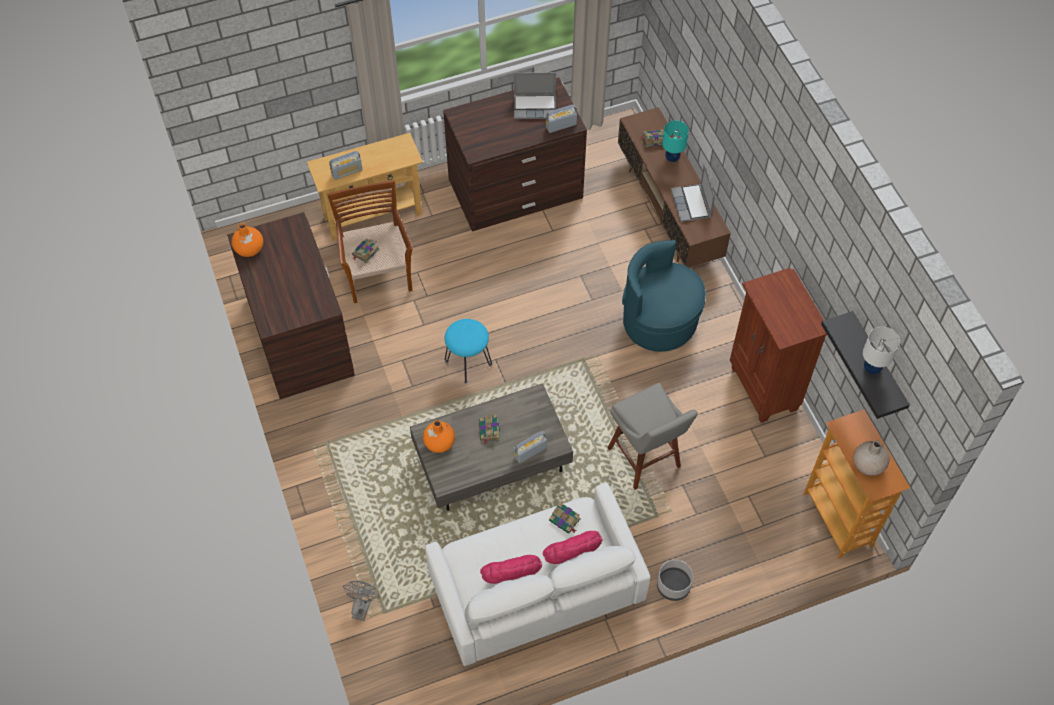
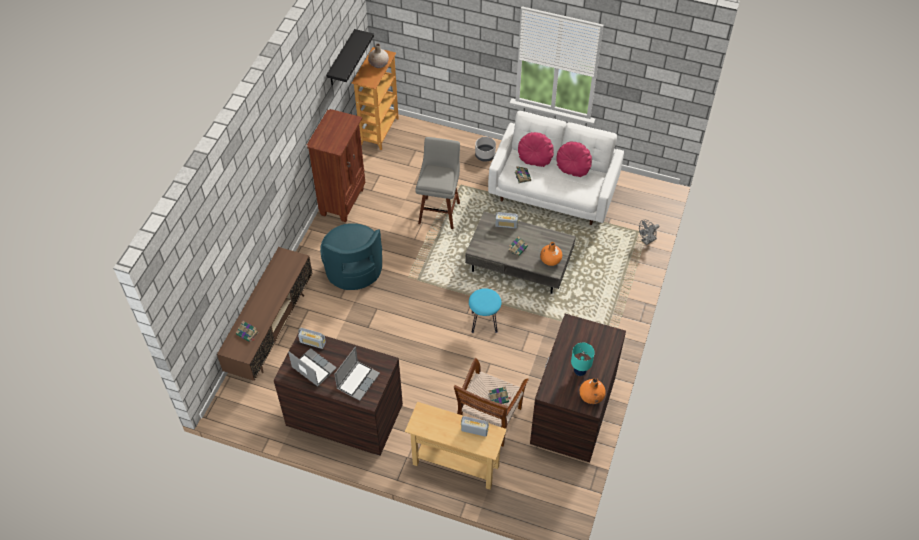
camera: 140 degrees left, 5 degrees down
turquoise table lamp [662,121,689,162] -> turquoise table lamp moved to [571,343,595,376]
laptop [671,164,715,222] -> laptop moved to [334,347,380,401]
white table lamp [863,327,900,374] -> none

